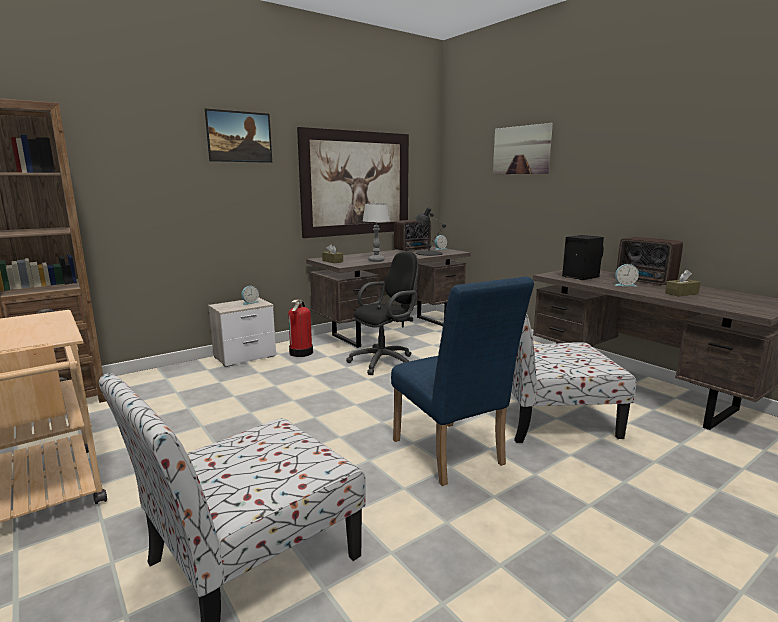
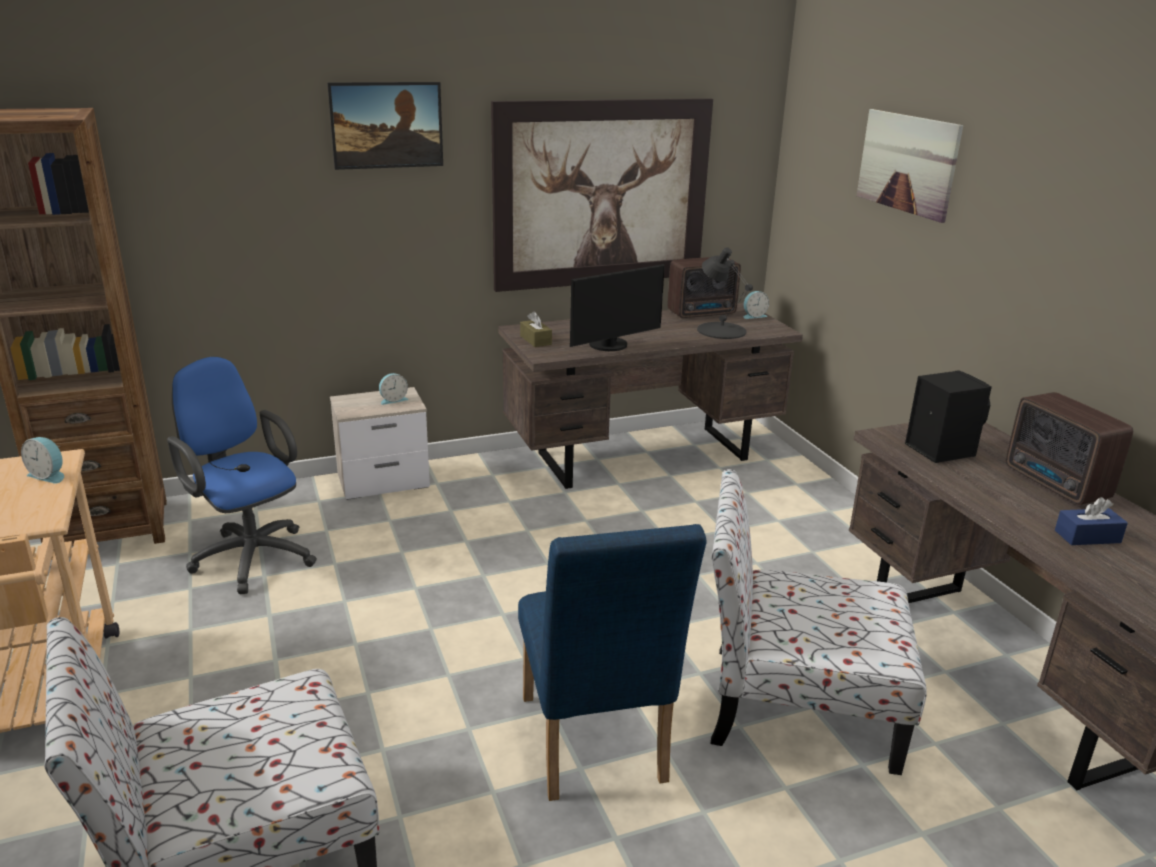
camera: 15 degrees right, 10 degrees up
fire extinguisher [288,299,313,357] -> none
black office chair [346,252,418,375] -> none
table lamp [363,203,390,262] -> monitor [570,264,665,351]
alarm clock [614,264,639,286] -> alarm clock moved to [21,437,64,484]
brown tissue box [665,270,701,297] -> blue tissue box [1055,497,1128,545]
none -> blue office chair [167,356,317,594]

